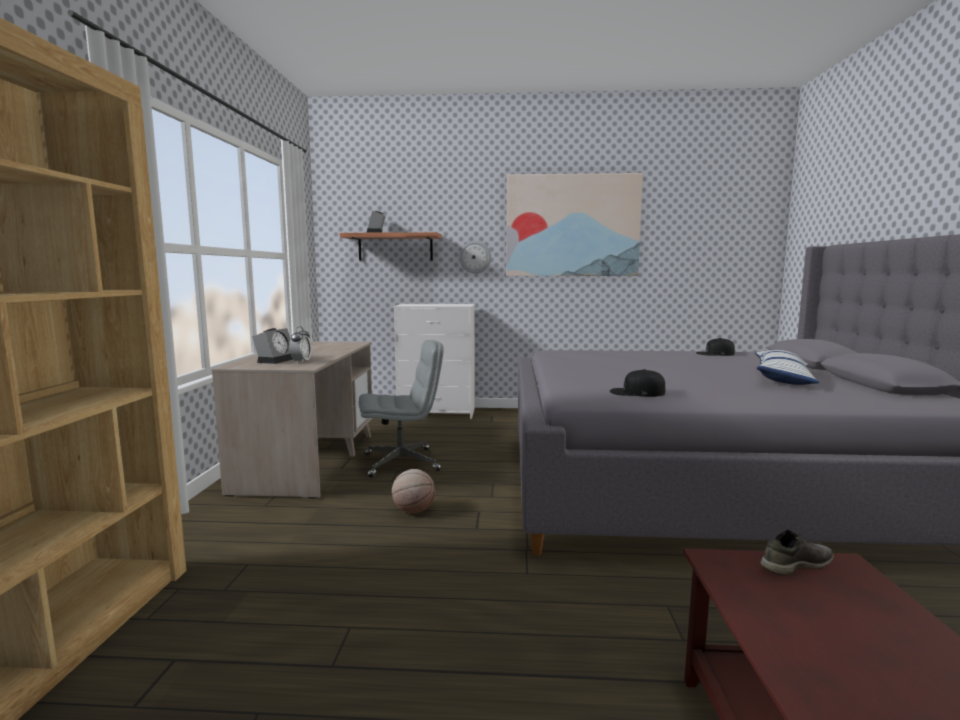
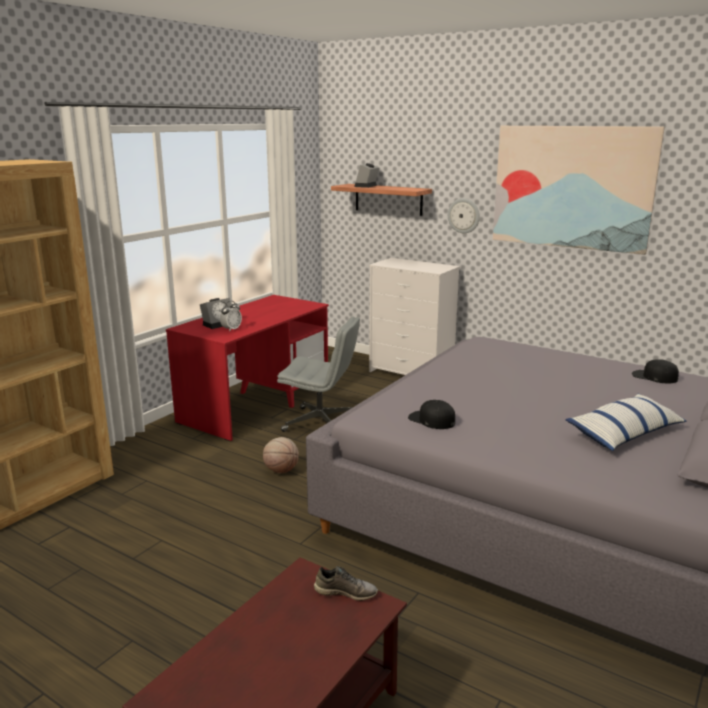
camera: 30 degrees right, 10 degrees up
beige desk [211,342,373,499] -> red desk [166,295,329,441]

